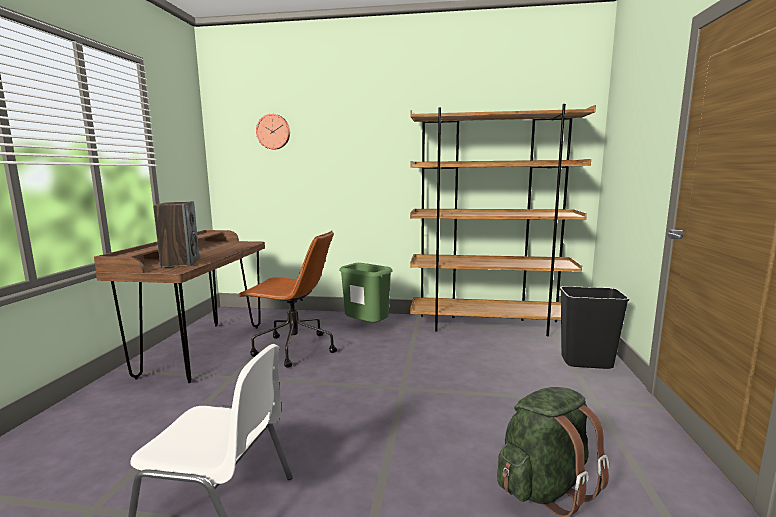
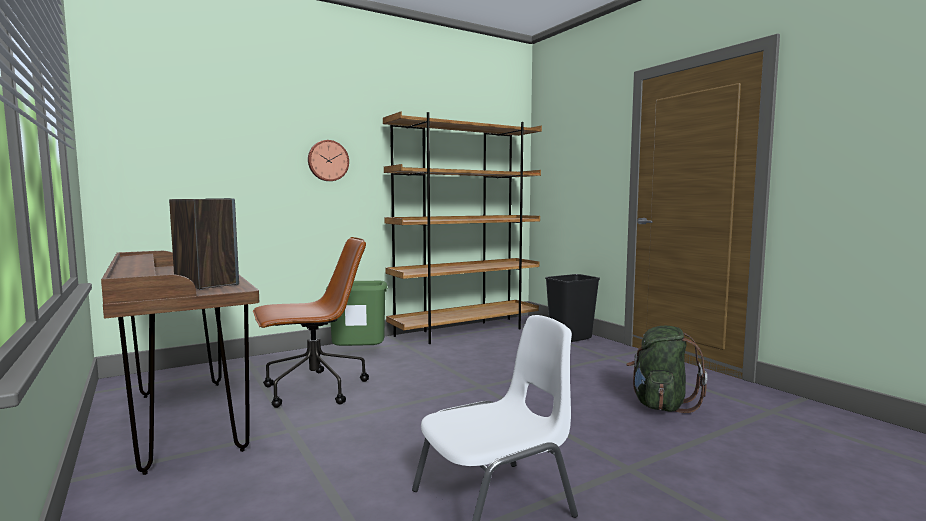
camera: 40 degrees left, 5 degrees down
wall clock [256,114,290,150] -> wall clock moved to [308,140,349,181]

